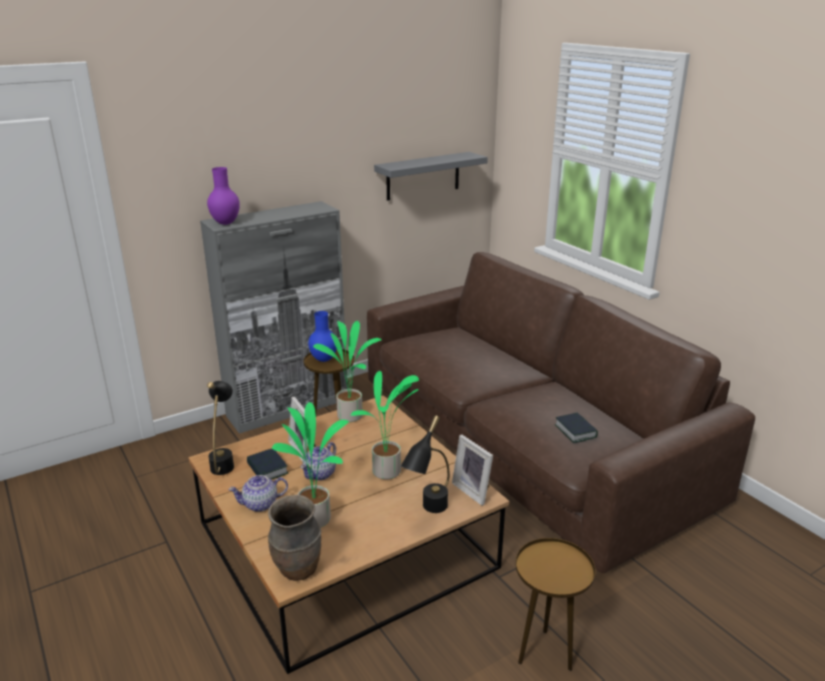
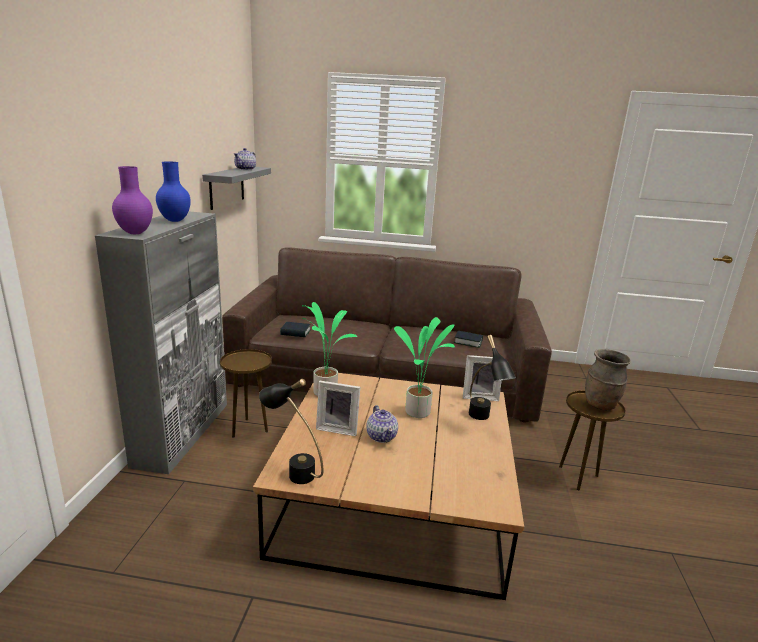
camera: 50 degrees left, 5 degrees down
teapot [228,475,288,512] -> teapot moved to [234,148,256,170]
book [247,449,288,480] -> book moved to [280,322,311,337]
brown vase [268,495,321,581] -> brown vase moved to [585,349,631,410]
potted plant [272,402,349,527] -> none
blue vase [308,311,337,362] -> blue vase moved to [156,161,191,222]

